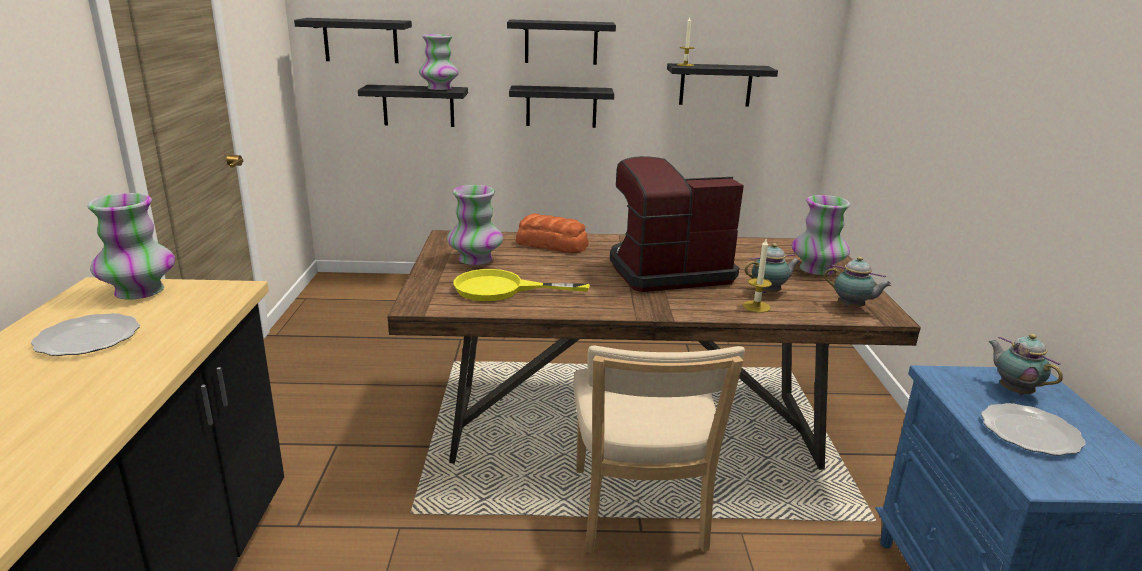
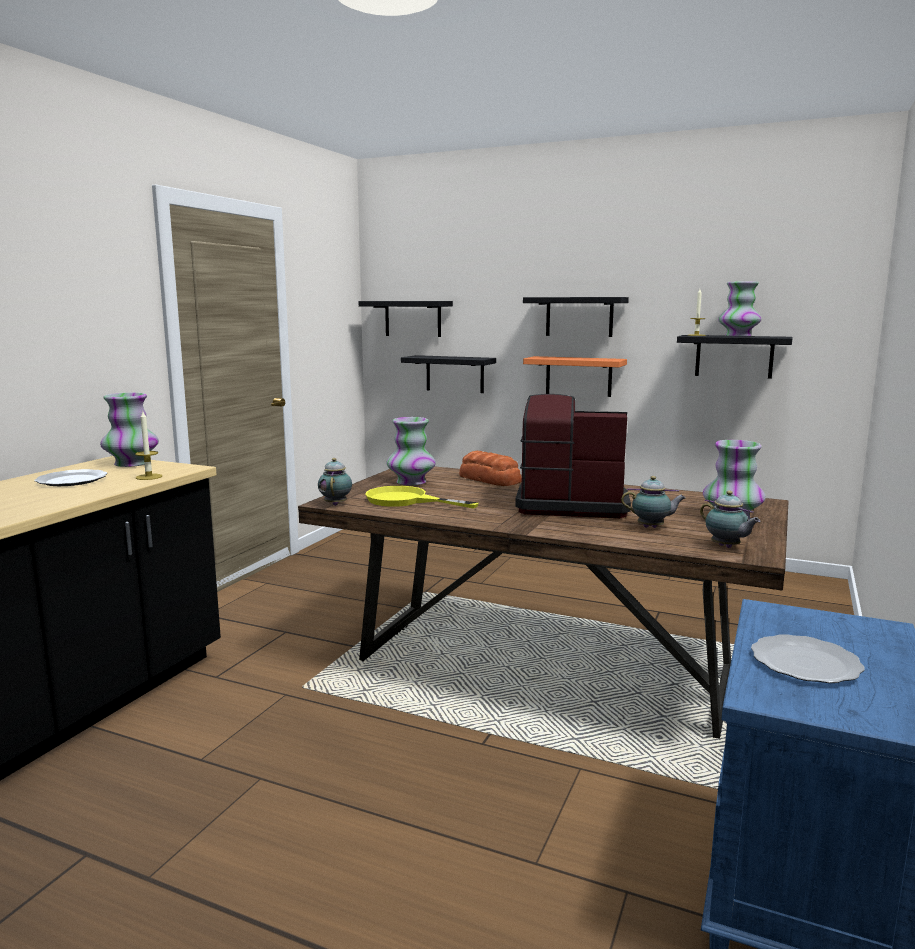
camera: 25 degrees right, 10 degrees down
vase [419,34,459,90] -> vase moved to [718,281,761,337]
black shelf [509,85,614,128] -> orange shelf [523,356,627,397]
beige chair [573,346,745,553] -> none
candle [743,239,772,313] -> candle moved to [135,411,162,480]
teapot [988,334,1063,395] -> teapot moved to [318,458,352,506]

